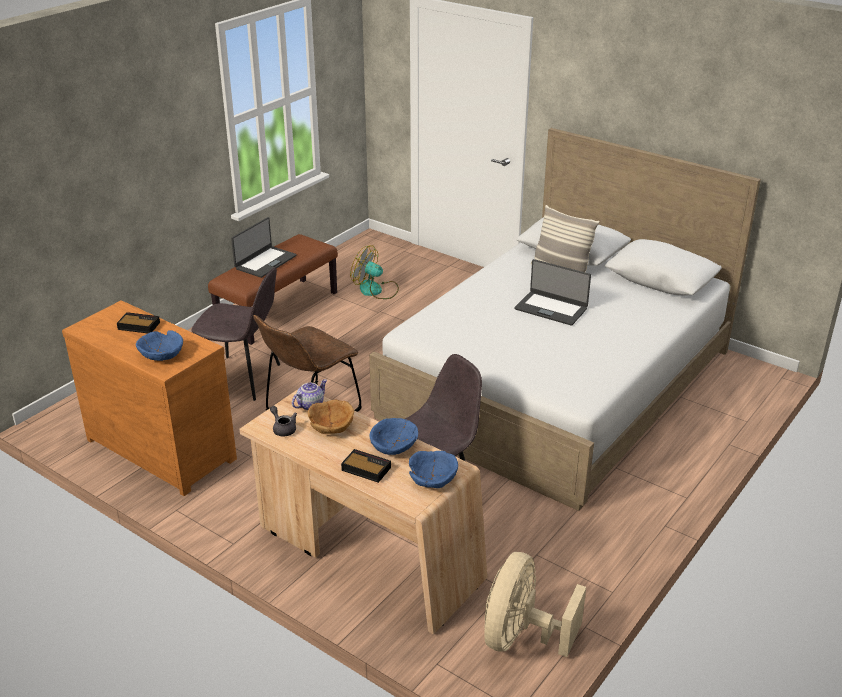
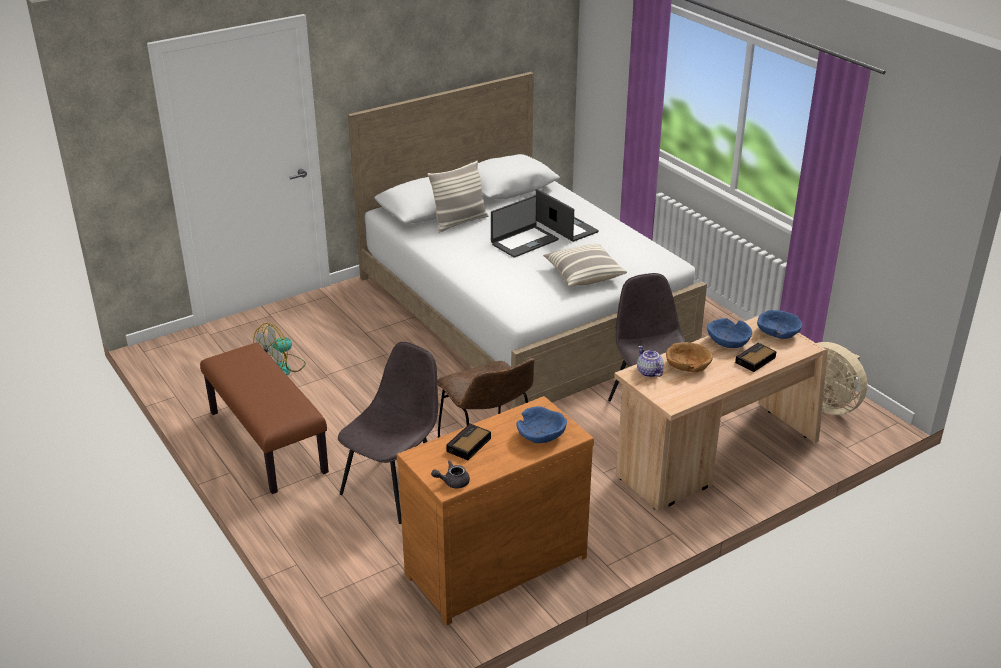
camera: 70 degrees left, 0 degrees up
laptop [231,217,297,278] -> laptop moved to [535,189,599,242]
grey teapot [270,406,297,436] -> grey teapot moved to [431,460,470,488]
none -> pillow [543,244,627,286]

